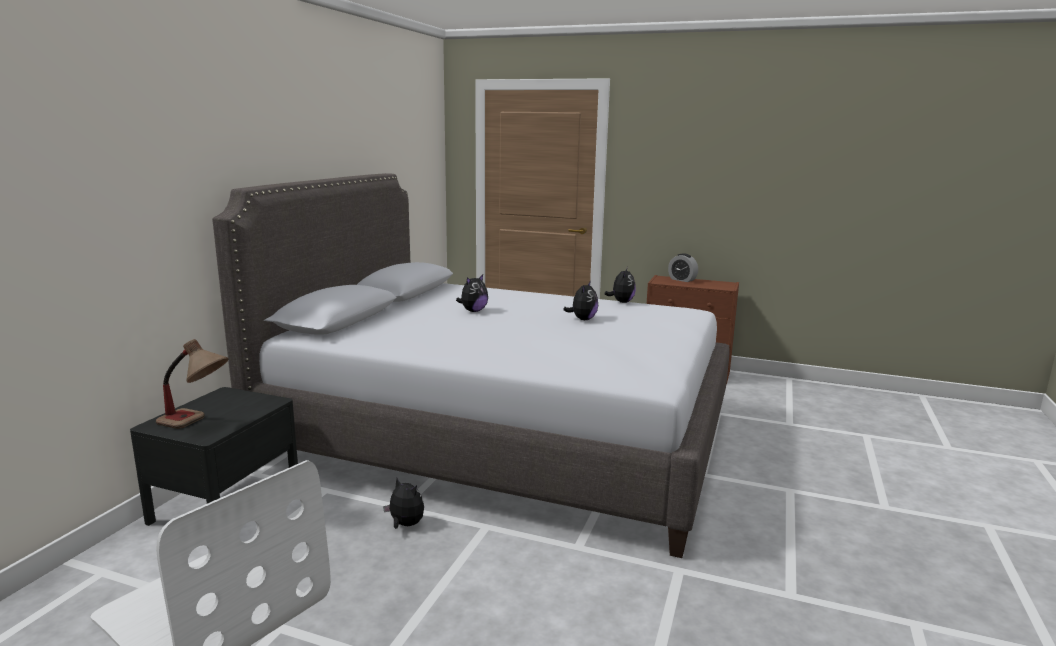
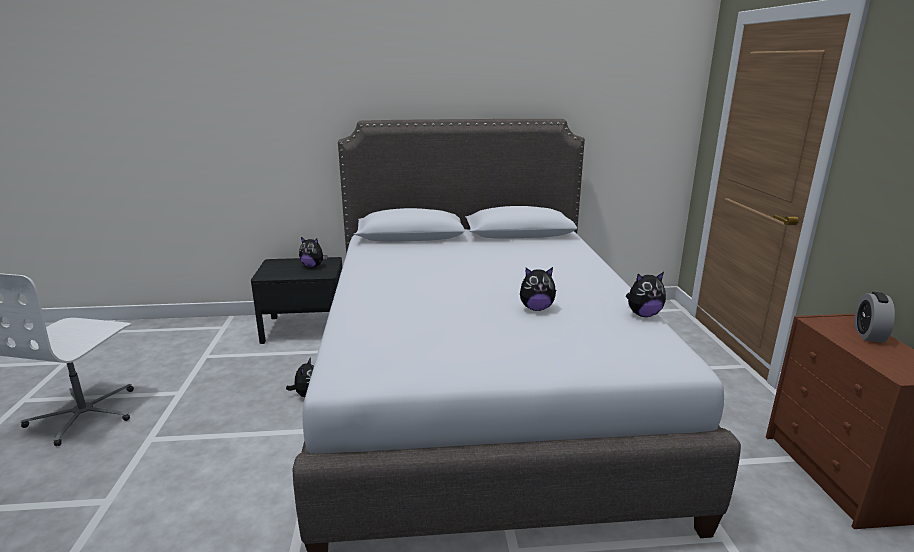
camera: 65 degrees right, 5 degrees up
table lamp [156,339,229,429] -> none
plush toy [456,275,488,312] -> plush toy moved to [299,237,328,267]

